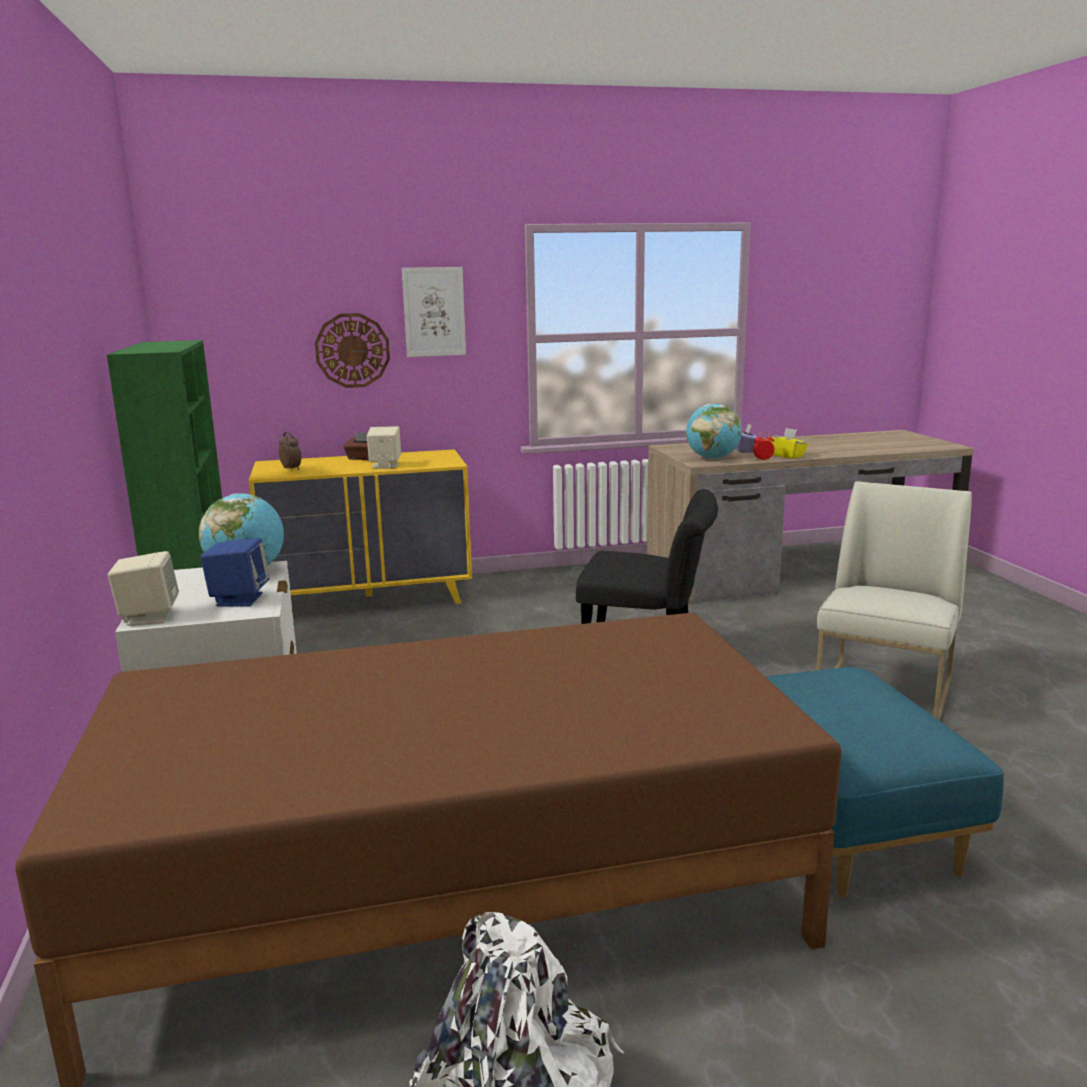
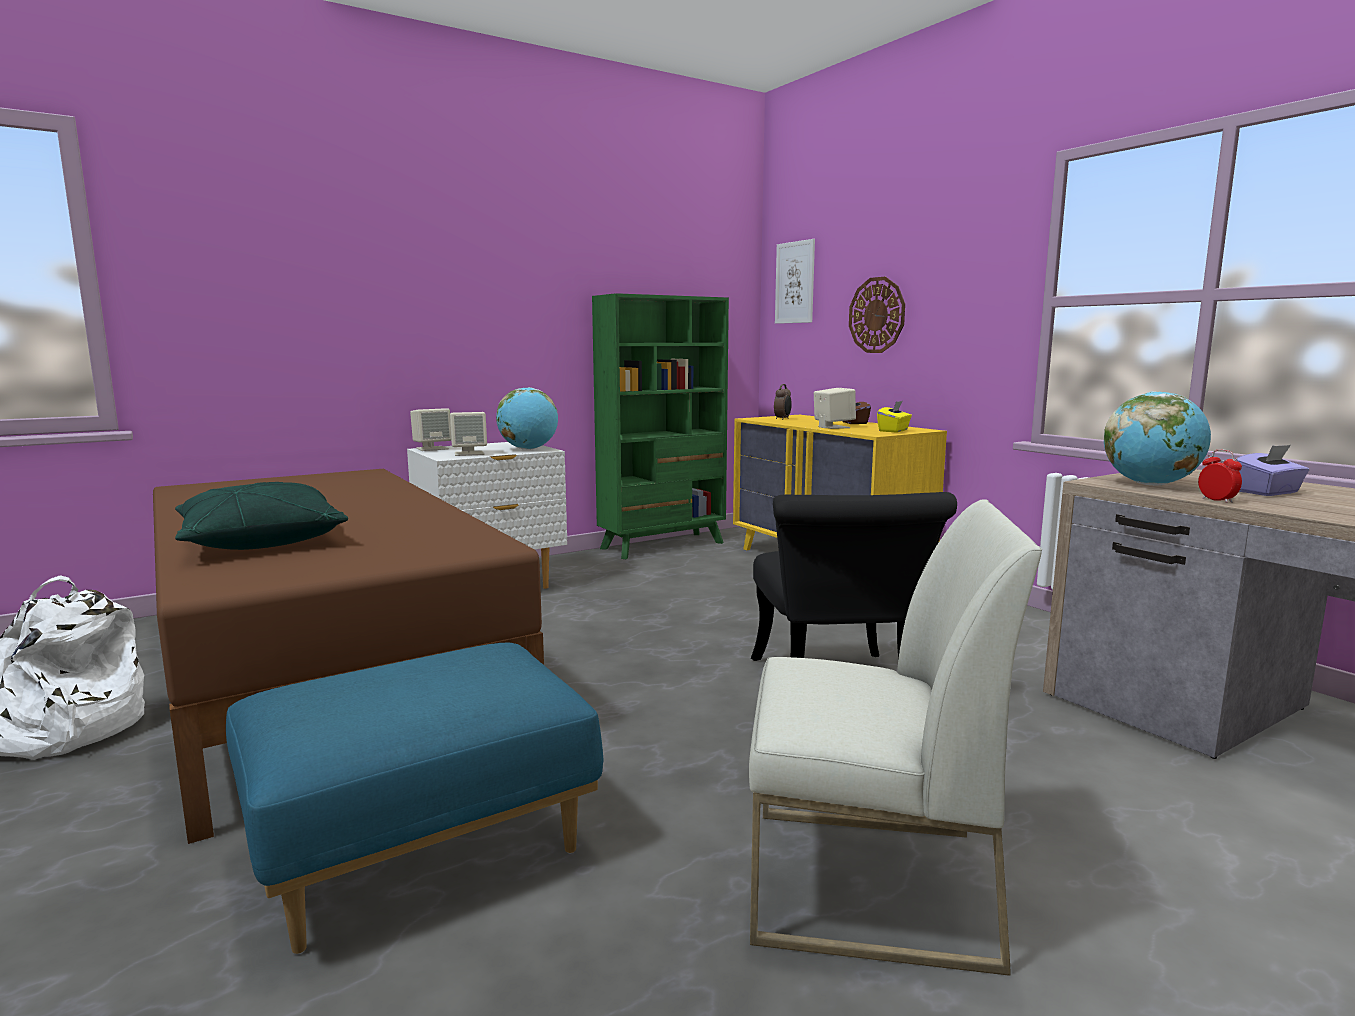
camera: 70 degrees right, 5 degrees down
blue speaker [200,538,269,607] -> beige speaker [450,412,487,456]
picture [402,267,466,357] -> picture moved to [775,239,815,324]
yellow tissue box [768,428,808,459] -> yellow tissue box moved to [877,401,912,432]
none -> green pillow [175,482,348,550]

